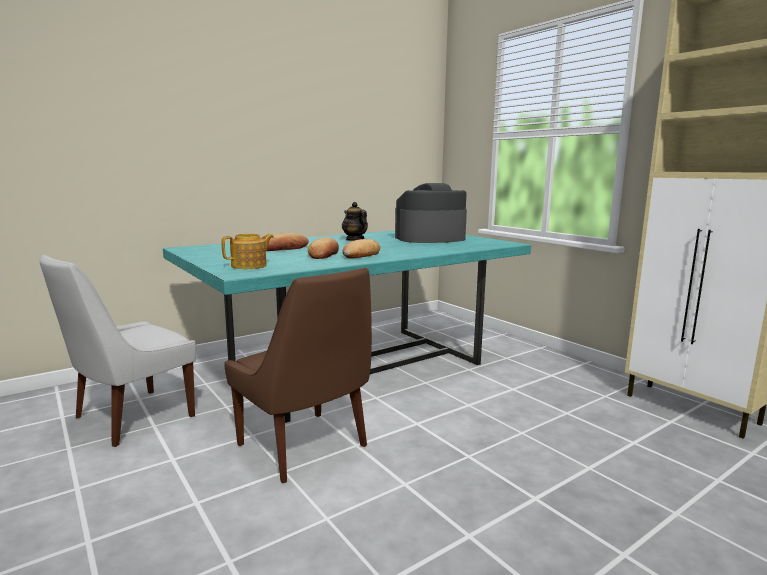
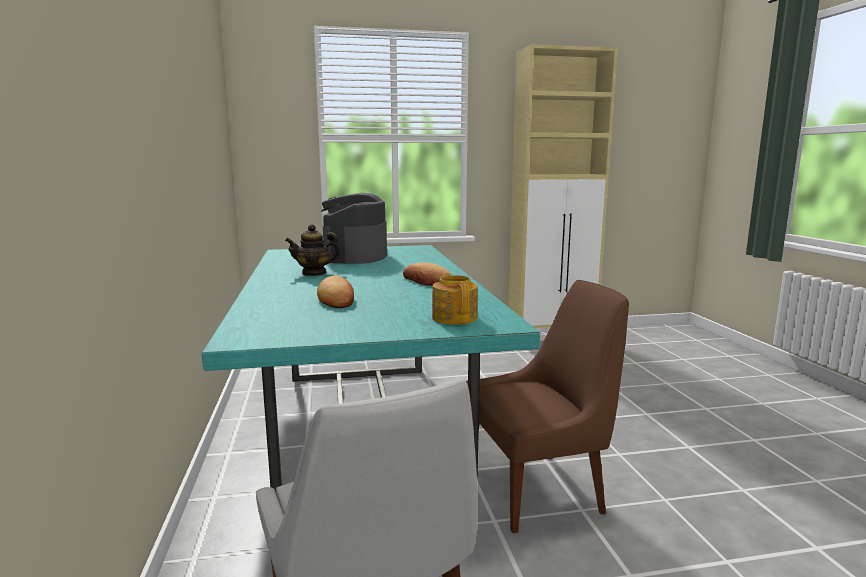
camera: 65 degrees left, 0 degrees up
bread [308,237,339,259] -> none

